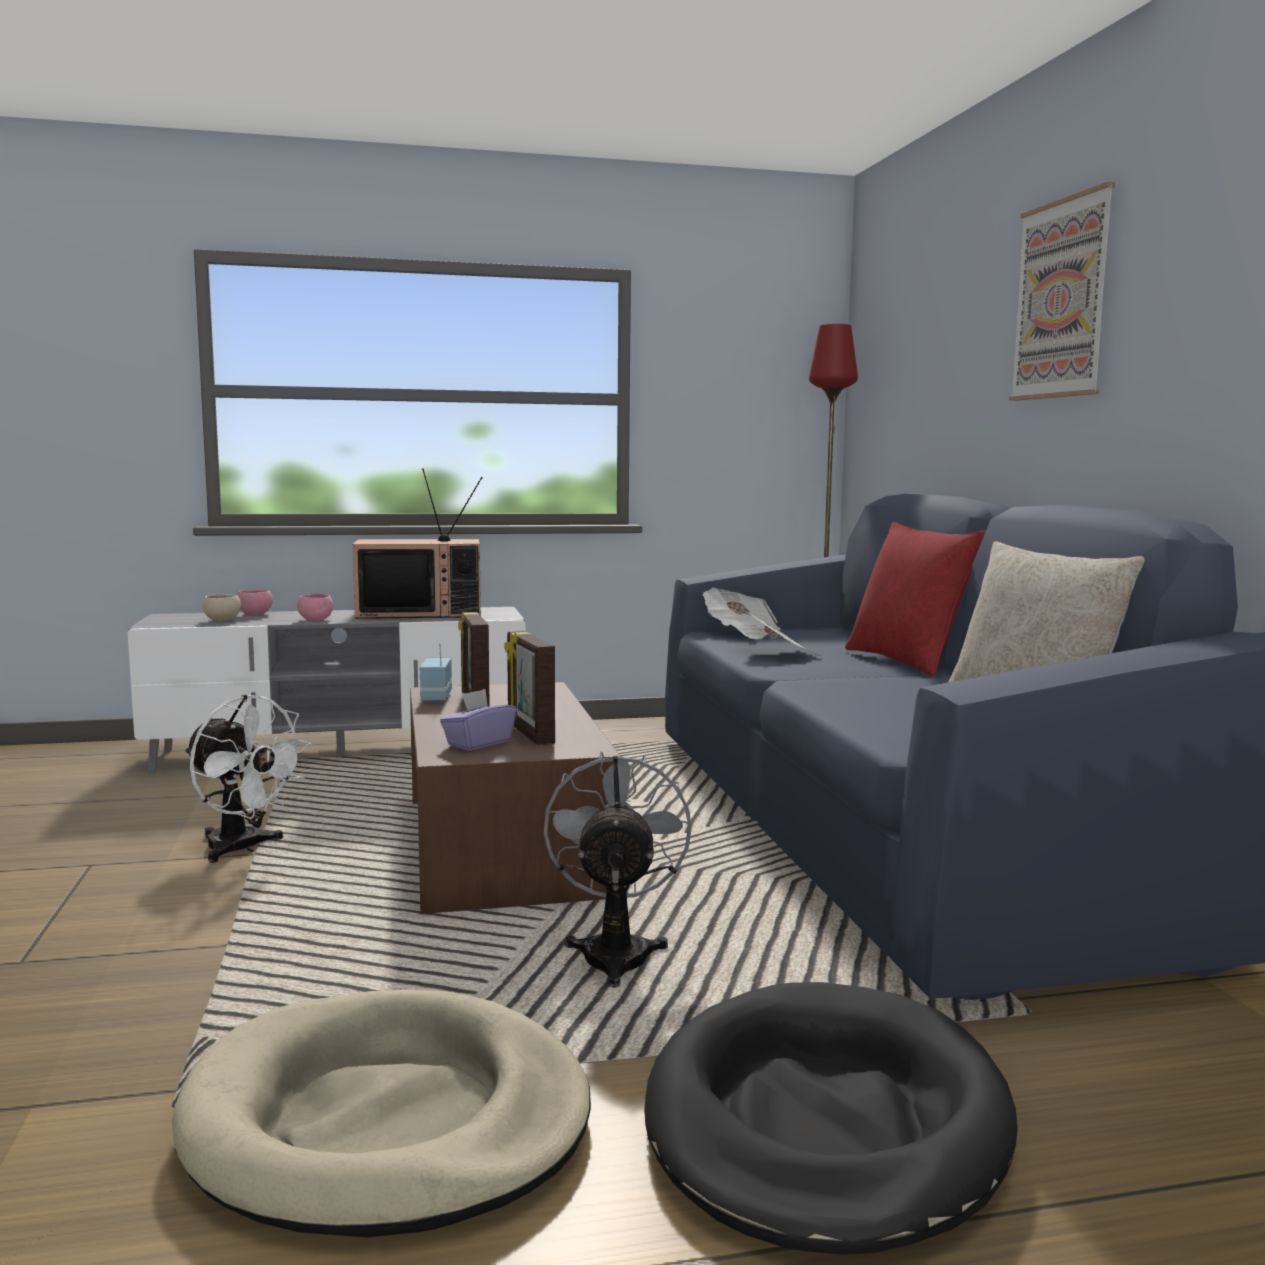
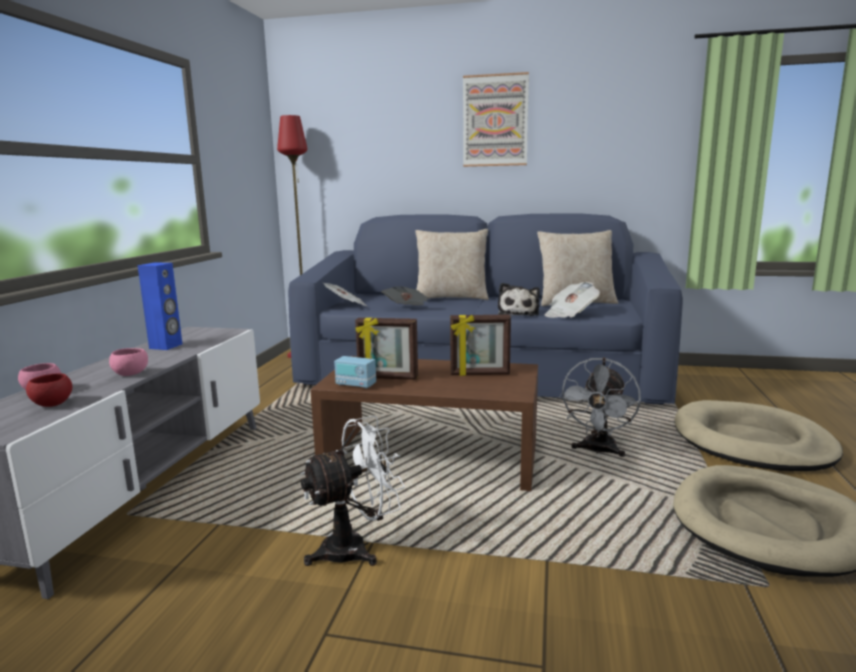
camera: 65 degrees left, 5 degrees up
beige bowl [202,595,241,622] -> red bowl [26,373,72,407]
television [352,468,483,619] -> blue speaker [138,263,182,350]
purple tissue box [440,689,517,751] -> none
grey fan [544,751,691,988] -> grey fan turned 90 degrees counterclockwise [559,358,641,457]
black dog bed [644,982,1018,1255] -> beige dog bed [675,400,843,471]
red pillow [845,522,986,677] -> beige pillow [415,229,489,300]
none -> plush toy [498,283,540,316]
none -> newspaper [545,282,600,318]

